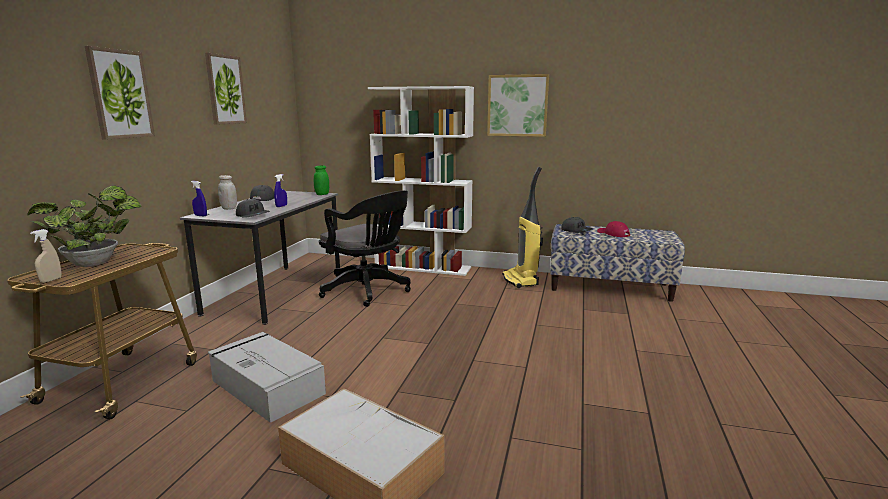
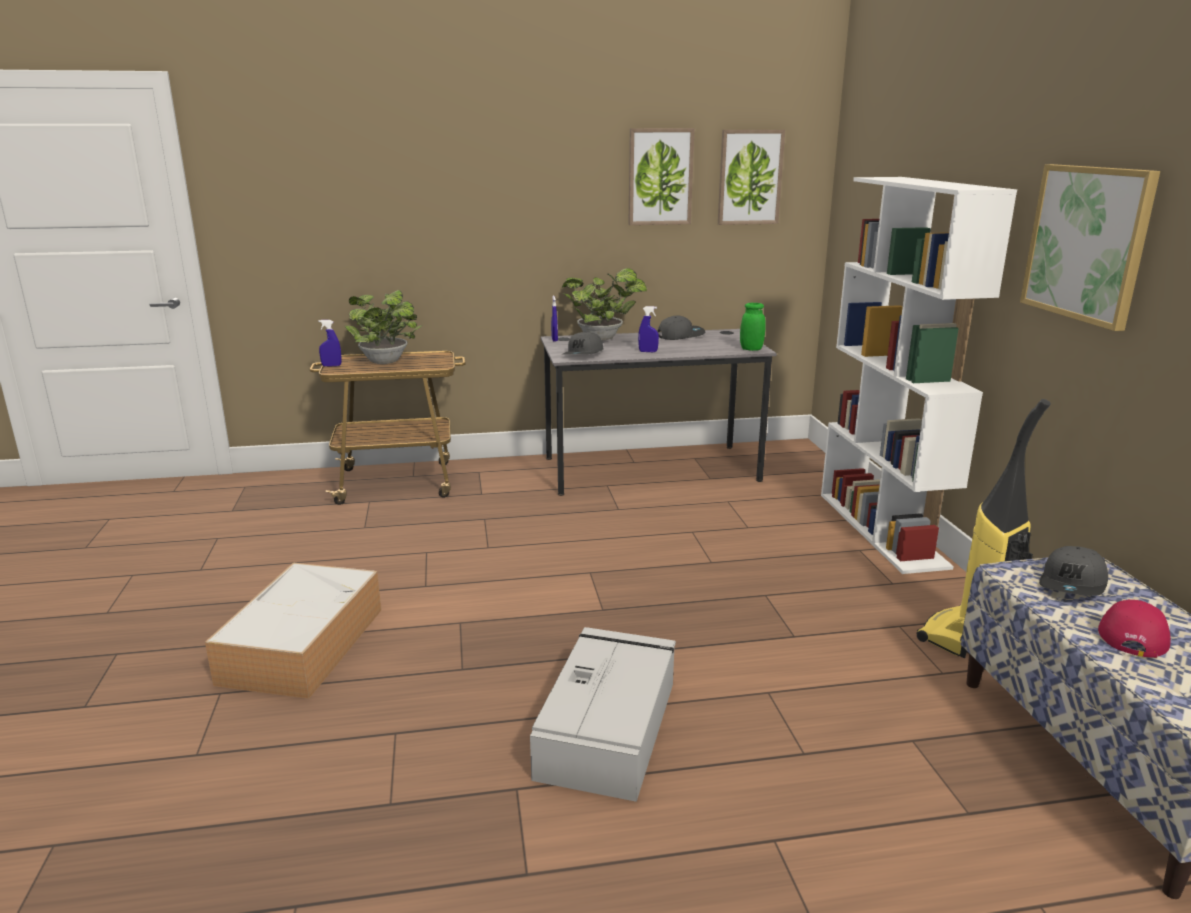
camera: 65 degrees right, 5 degrees up
beige spray bottle [30,229,62,283] -> blue spray bottle [318,320,342,367]
picture [85,46,155,140] -> picture moved to [718,130,785,225]
grey storage box [208,332,326,423] -> grey storage box moved to [530,627,676,802]
white jar [218,175,237,210] -> potted plant [562,268,647,341]
black office chair [319,191,411,307] -> none

